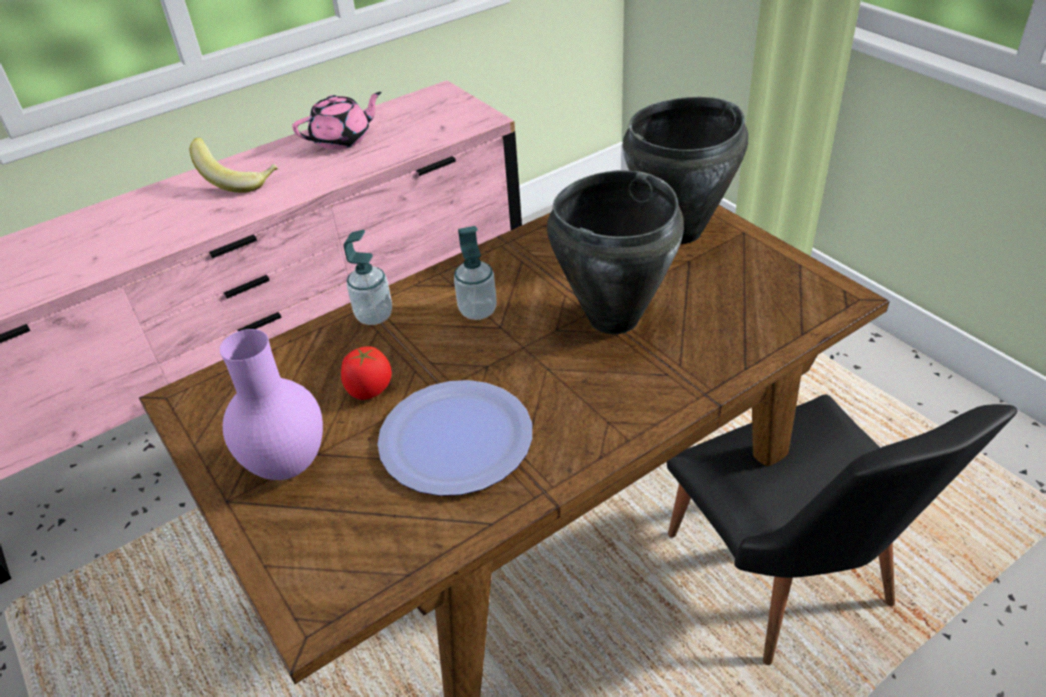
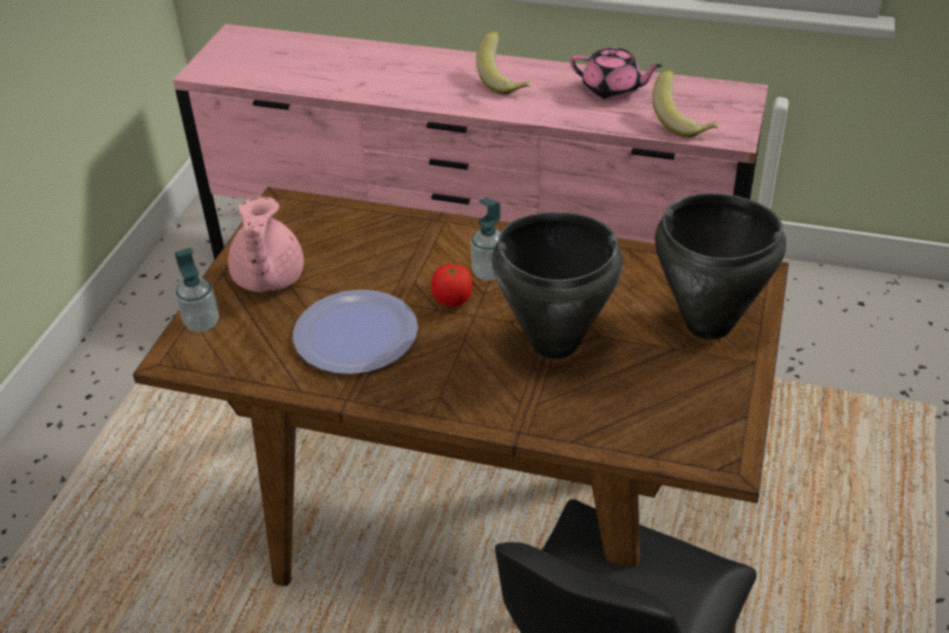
camera: 50 degrees right, 0 degrees up
purple vase [220,329,323,480] -> pink teapot [228,197,304,292]
tomato [341,346,392,400] -> tomato moved to [431,264,472,307]
soap dispenser [344,230,392,325] -> soap dispenser moved to [175,248,219,332]
none -> banana [653,70,718,137]

